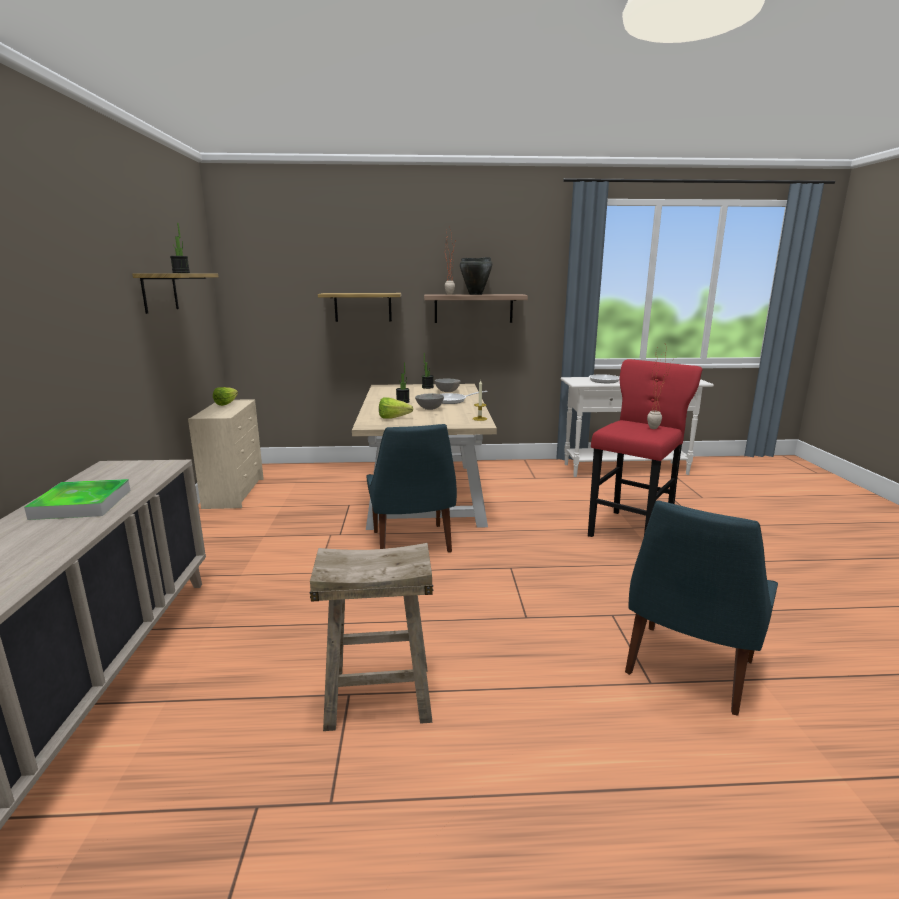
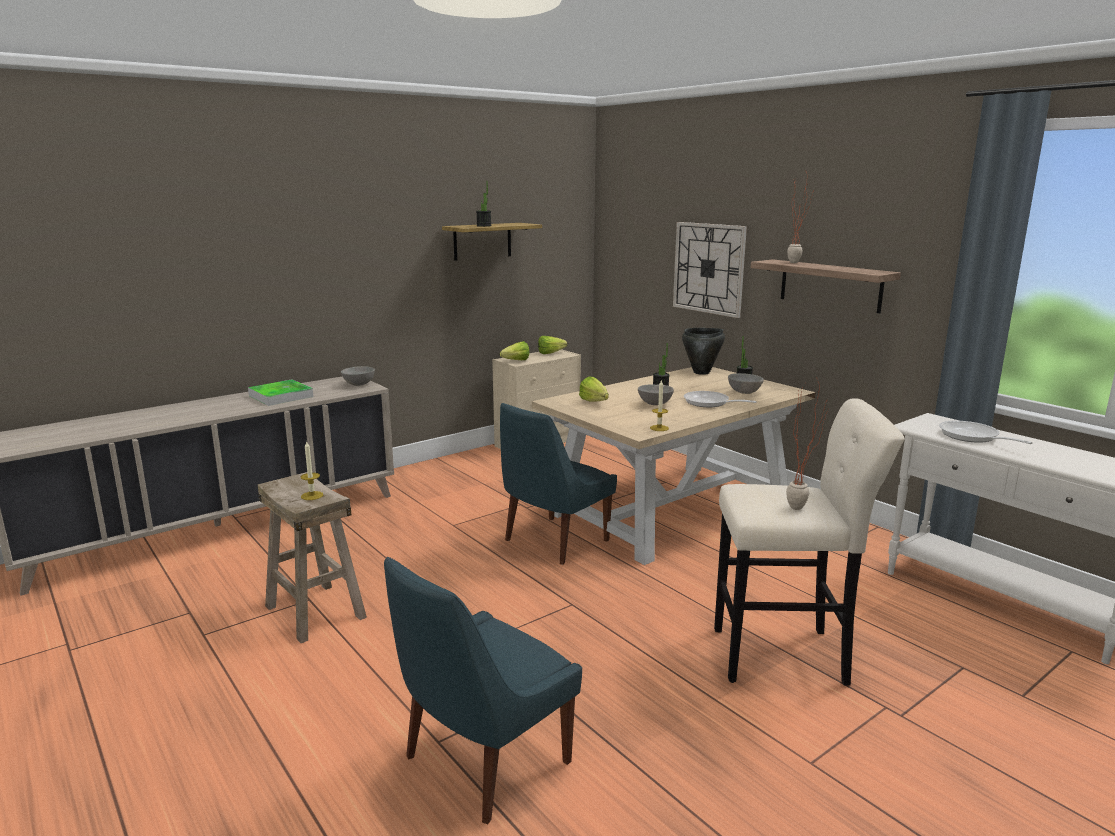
camera: 55 degrees right, 0 degrees up
shelf [318,293,401,322] -> wall clock [673,222,747,318]
black cooking pot [460,257,492,295] -> black cooking pot moved to [682,328,725,375]
red stool [588,359,703,537] -> beige stool [714,398,905,686]
blue chair [625,500,778,716] -> blue chair turned 45 degrees counterclockwise [384,557,582,824]
none -> candle [301,442,324,500]
none -> grey bowl [341,366,375,386]
none -> lettuce [500,341,529,360]

